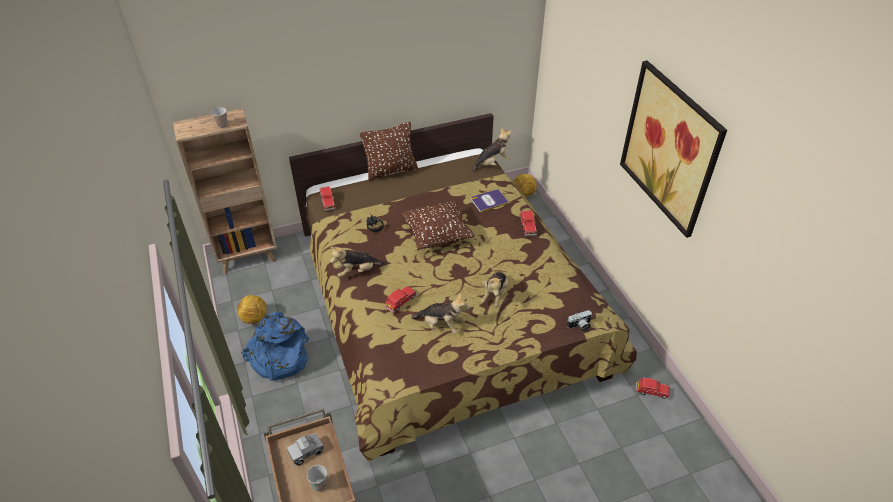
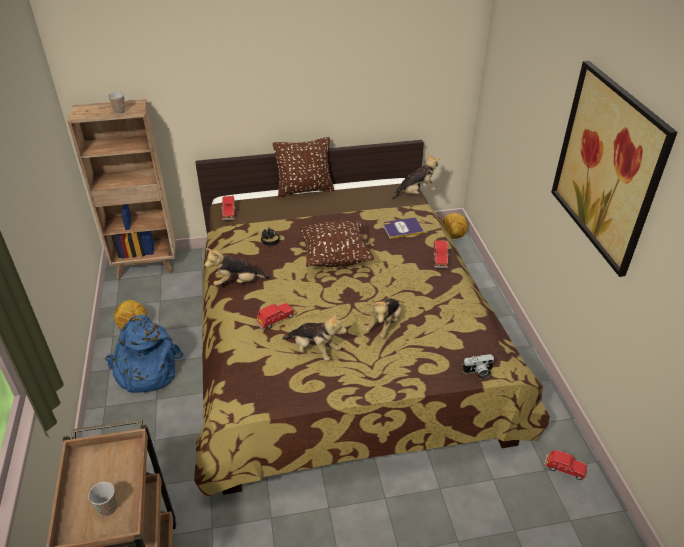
camera: 10 degrees right, 5 degrees down
toy truck [287,433,324,466] -> none

